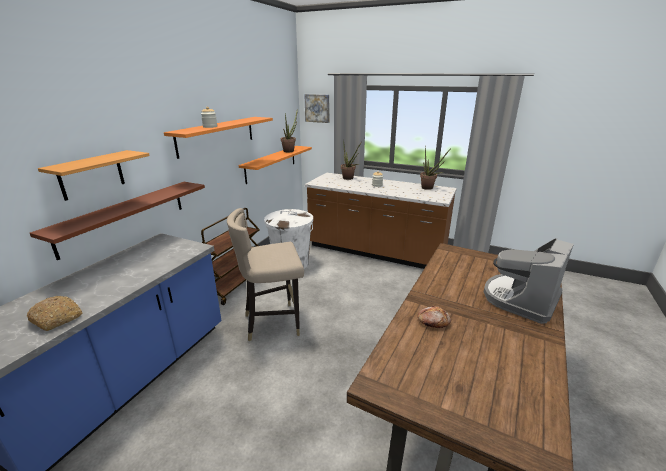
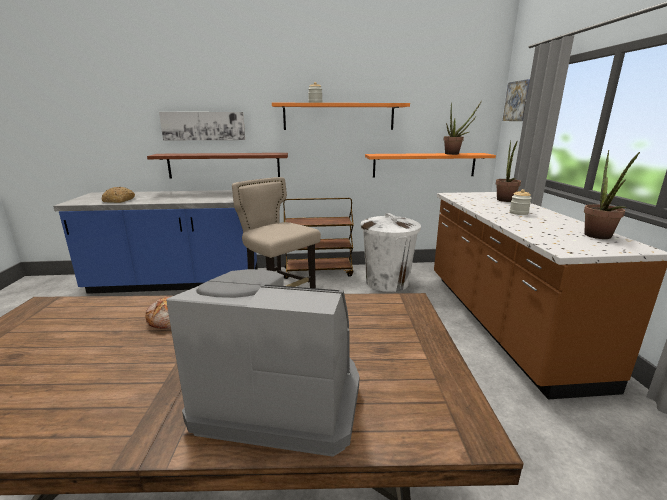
camera: 60 degrees right, 5 degrees down
shelf [38,150,150,201] -> picture [159,112,245,140]

